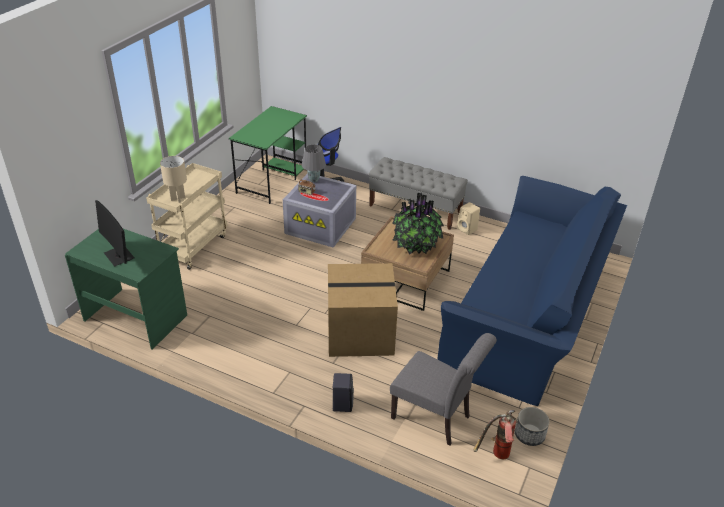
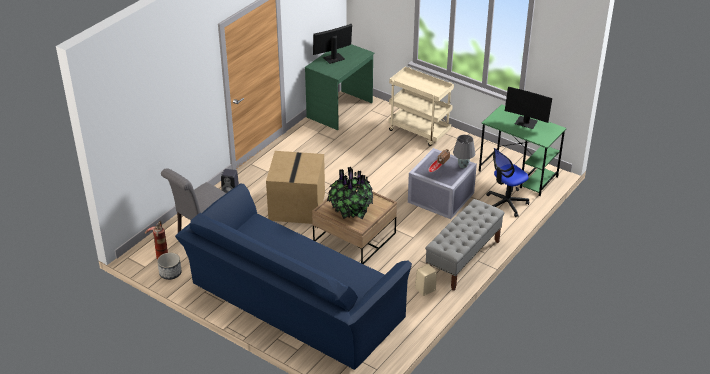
camera: 100 degrees right, 0 degrees up
beige table lamp [160,156,187,203] -> none
none -> monitor [505,87,552,129]

